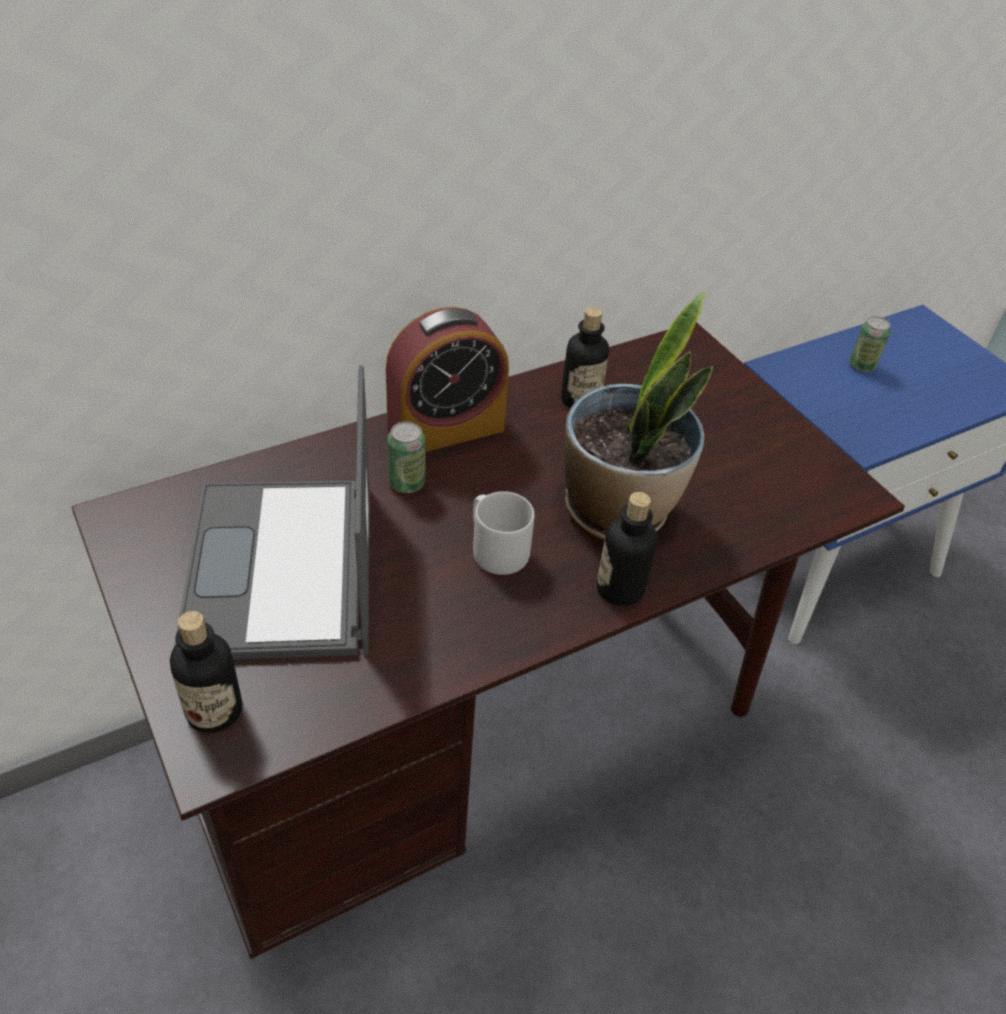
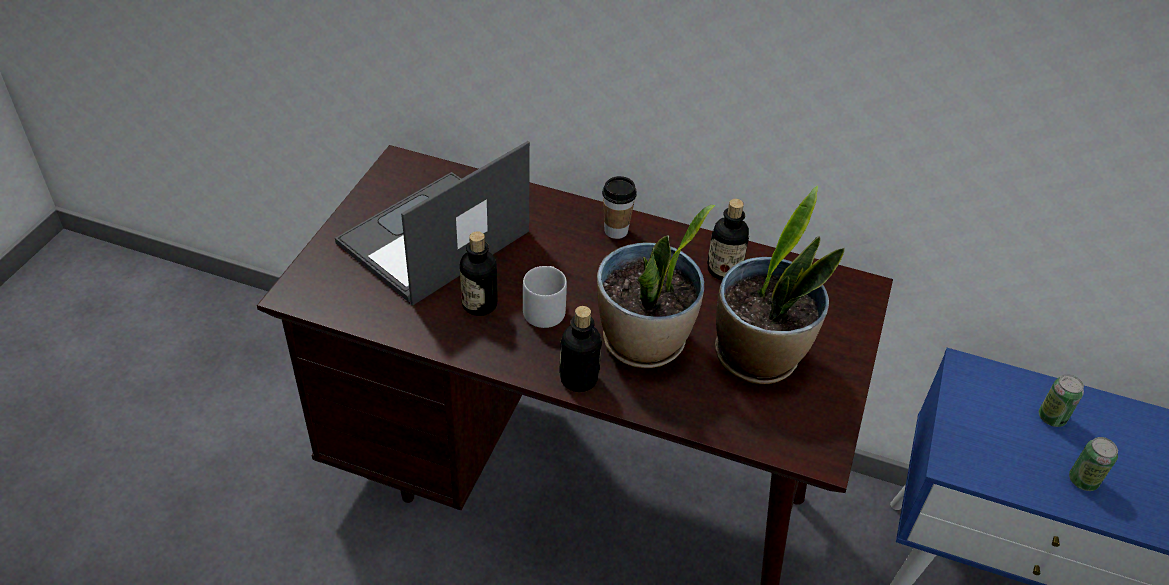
camera: 50 degrees right, 0 degrees up
bottle [170,611,242,733] -> bottle moved to [460,231,498,316]
alarm clock [386,307,509,452] -> cup [602,176,637,239]
can [387,421,425,493] -> can moved to [1069,437,1118,491]
none -> potted plant [715,185,845,384]

